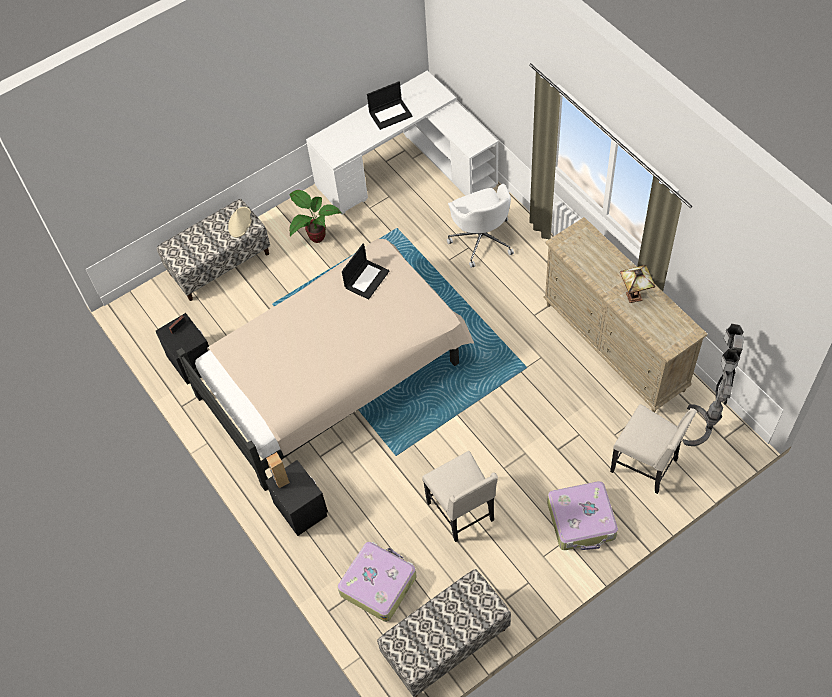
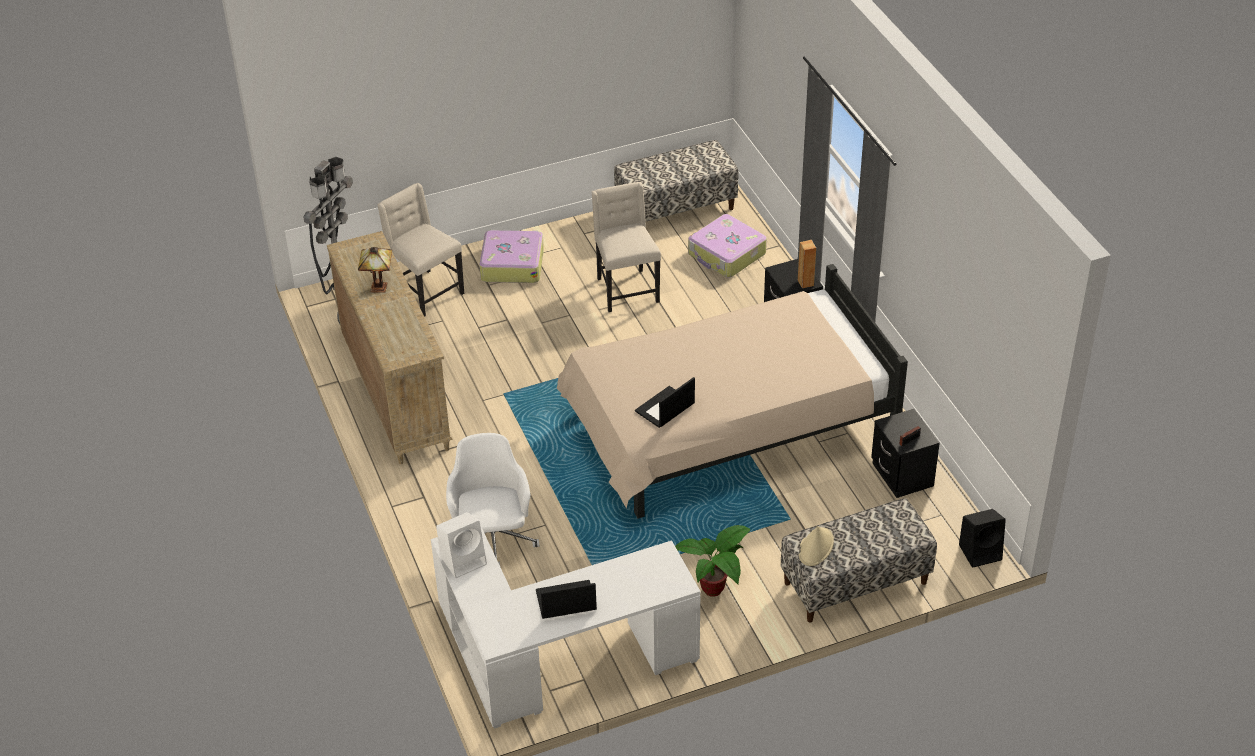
camera: 170 degrees left, 15 degrees down
none -> white speaker [436,512,487,578]
none -> black speaker [959,509,1006,568]

